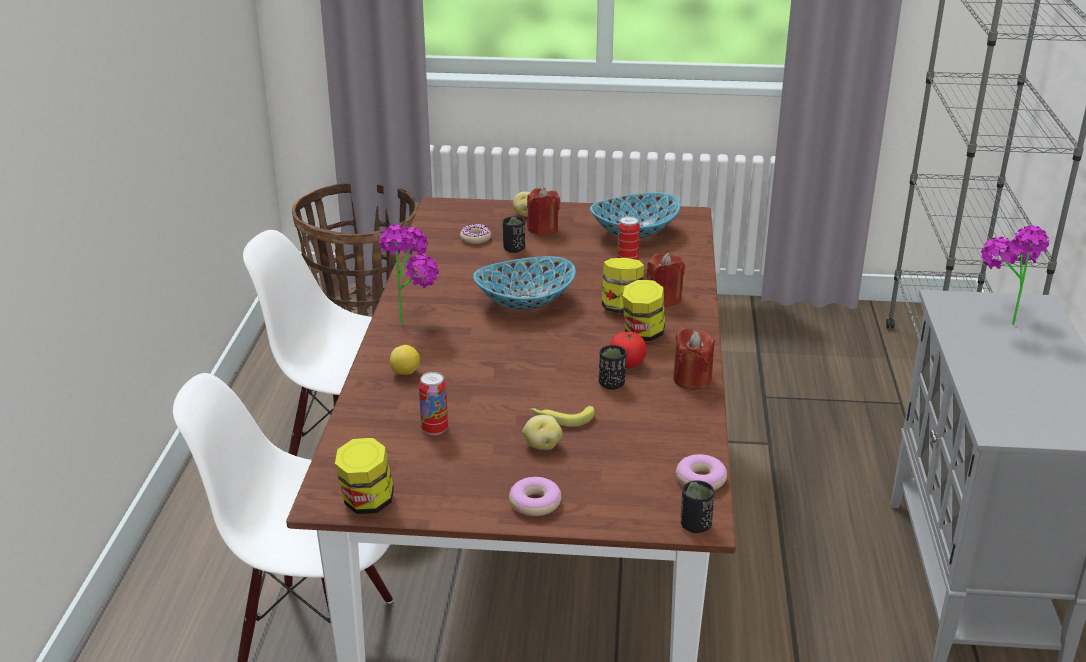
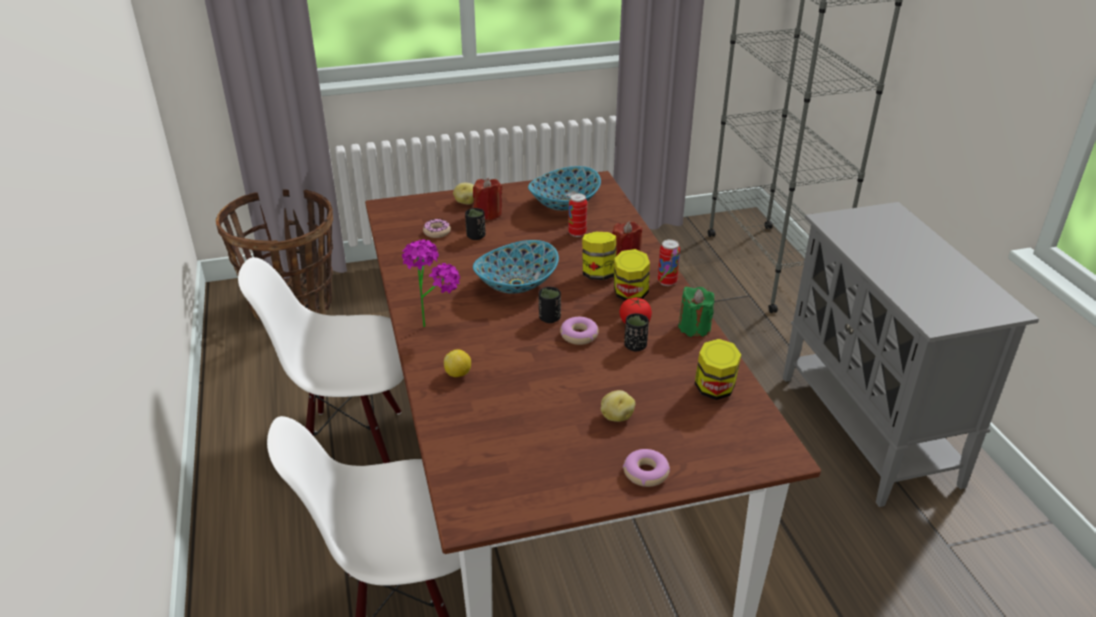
camera: 20 degrees left, 5 degrees up
jar [335,438,394,514] -> jar moved to [695,339,741,400]
can [419,372,448,435] -> can moved to [658,239,680,286]
banana [530,406,595,427] -> none
red candle [673,327,715,390] -> green candle [678,287,714,338]
donut [675,454,727,490] -> donut moved to [560,317,599,345]
black cup [681,480,714,533] -> black cup moved to [539,287,561,323]
potted plant [981,225,1049,325] -> none

